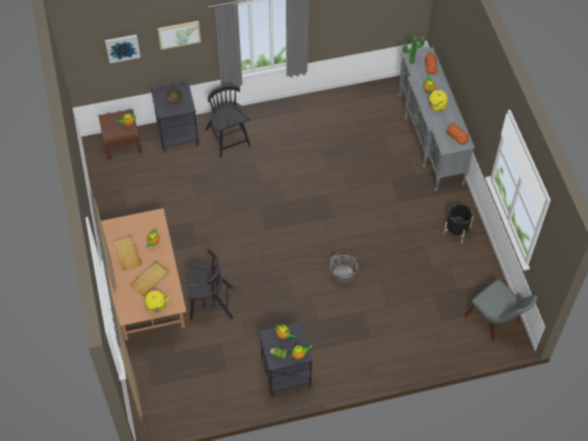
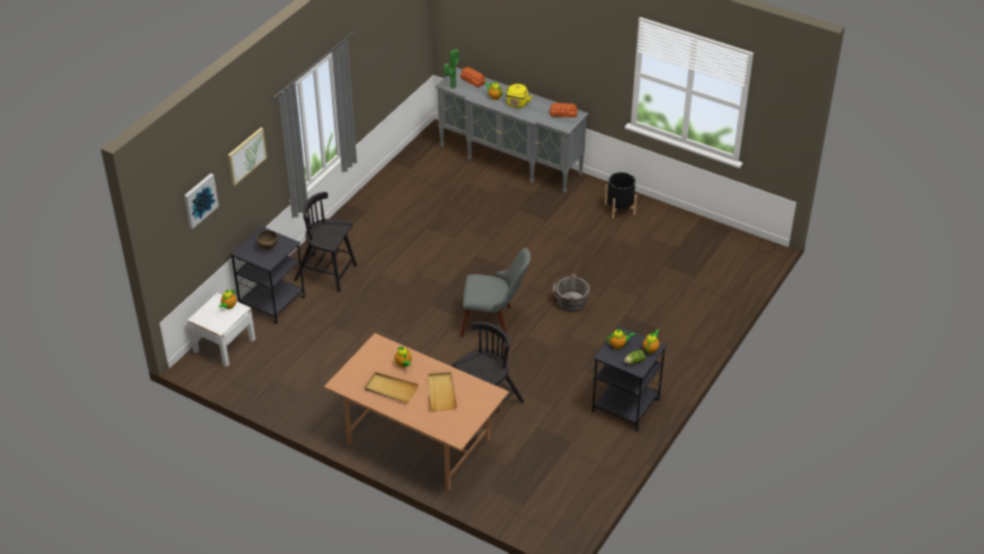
camera: 45 degrees left, 15 degrees down
brown nightstand [98,109,142,160] -> white nightstand [187,293,255,367]
yellow kettle [145,290,170,314] -> none
grey chair [464,279,538,342] -> grey chair moved to [461,248,531,337]

